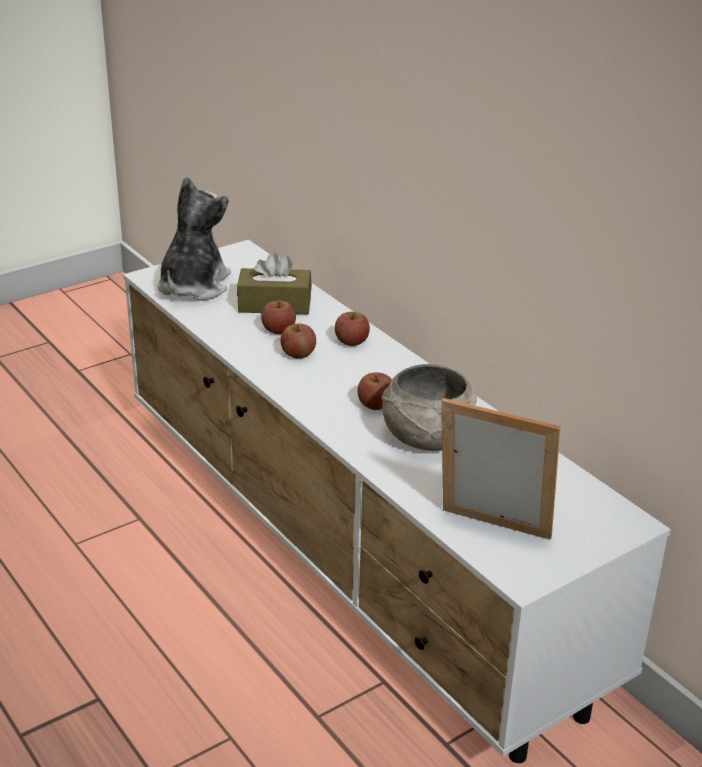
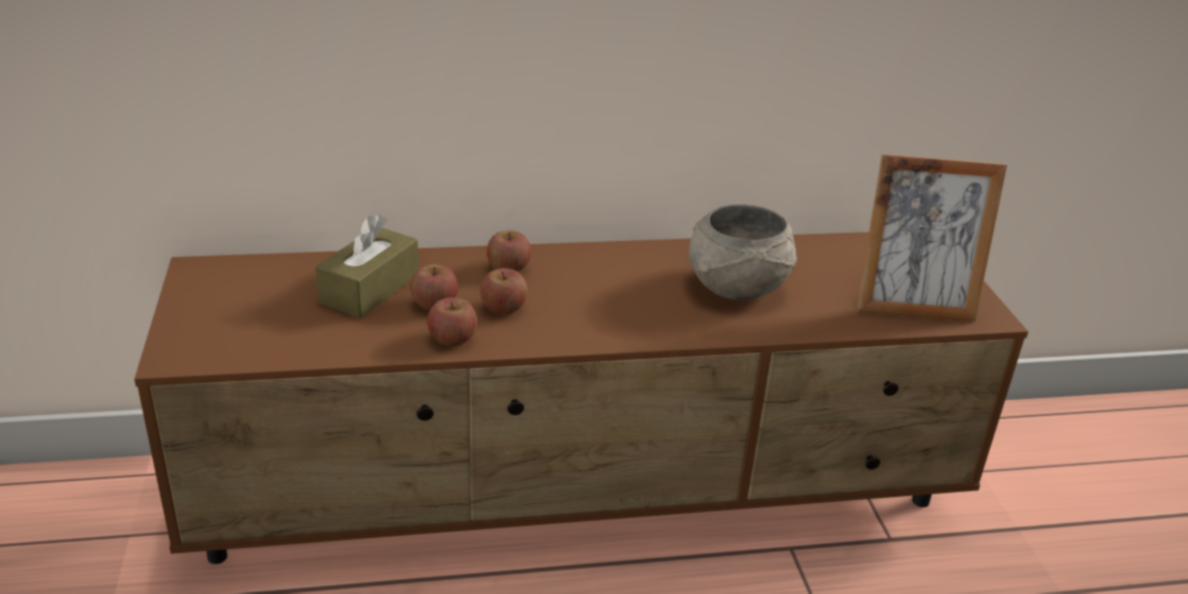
camera: 65 degrees left, 0 degrees up
white tv stand [123,240,671,763] -> brown tv stand [134,232,1028,564]
plush toy [158,177,231,301] -> none
apple [357,372,392,410] -> apple moved to [427,297,477,346]
picture frame [441,398,561,540] -> picture frame turned 135 degrees counterclockwise [856,154,1007,322]

